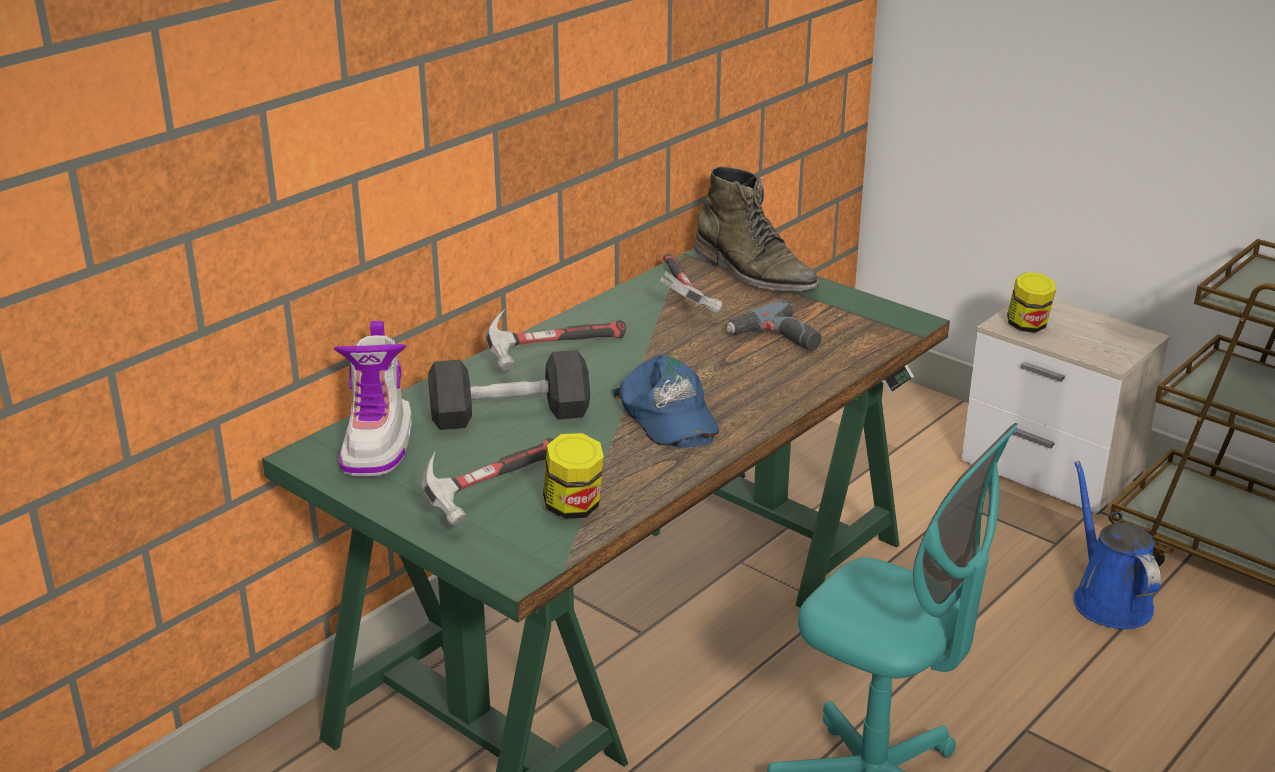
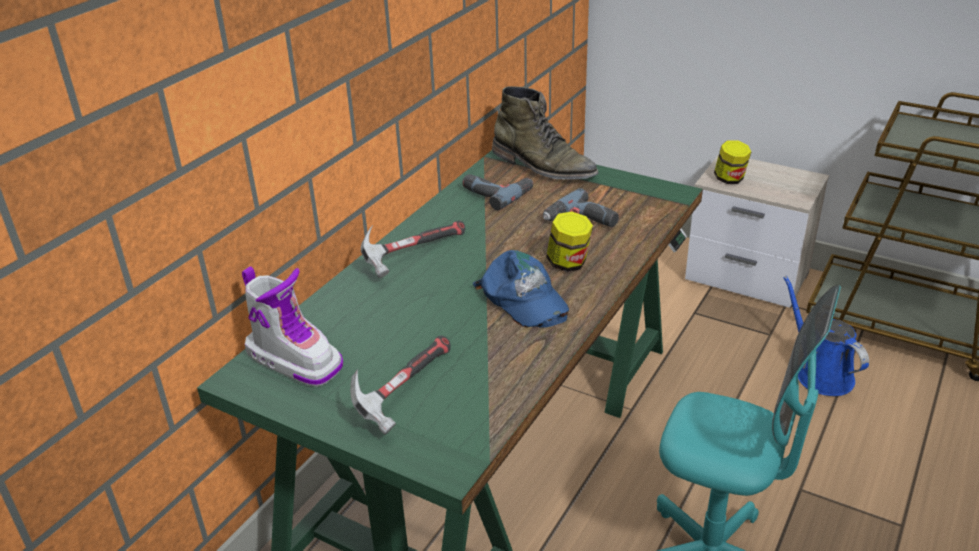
camera: 10 degrees left, 5 degrees up
boot [334,321,412,477] -> boot turned 45 degrees counterclockwise [242,266,343,387]
black dumbbell [428,350,590,430] -> none
jar [543,433,604,519] -> jar moved to [546,211,593,272]
hammer [660,254,722,315] -> power drill [463,174,533,210]

